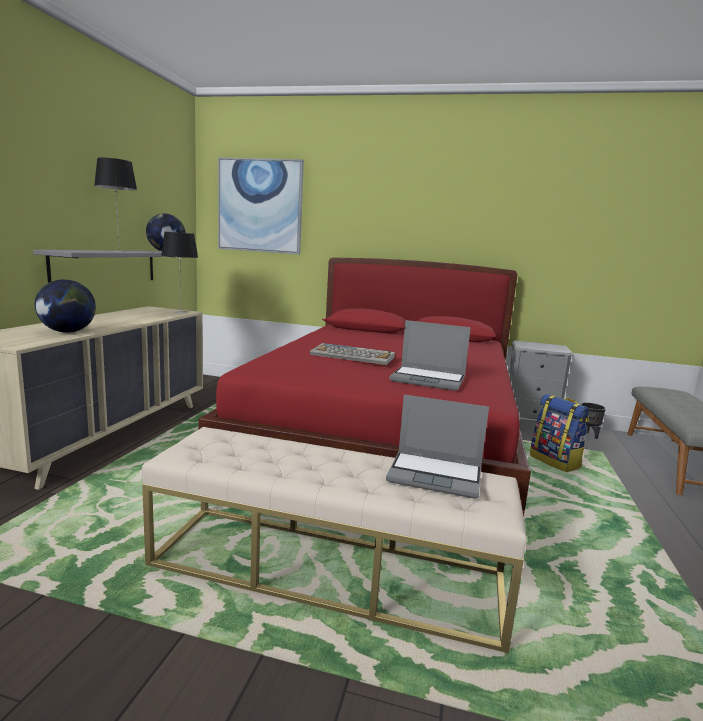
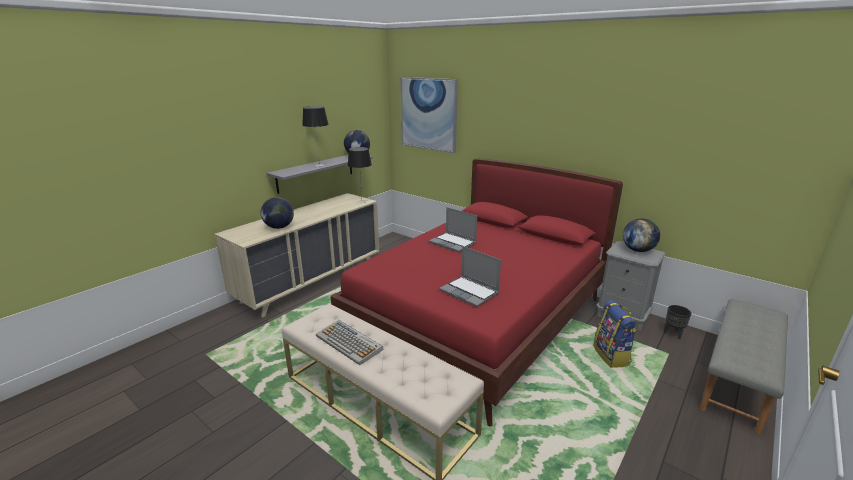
camera: 25 degrees right, 10 degrees up
keyboard [310,343,395,365] -> keyboard moved to [316,320,383,365]
laptop [386,395,489,499] -> laptop moved to [429,207,477,252]
none -> globe [623,218,660,252]

